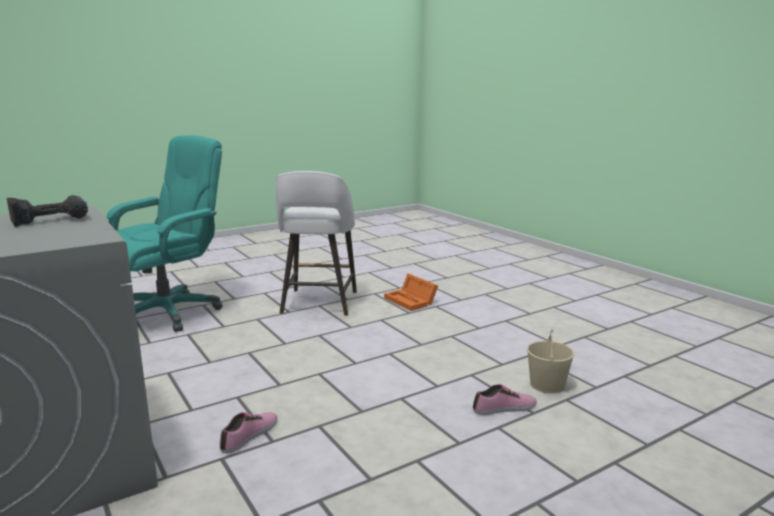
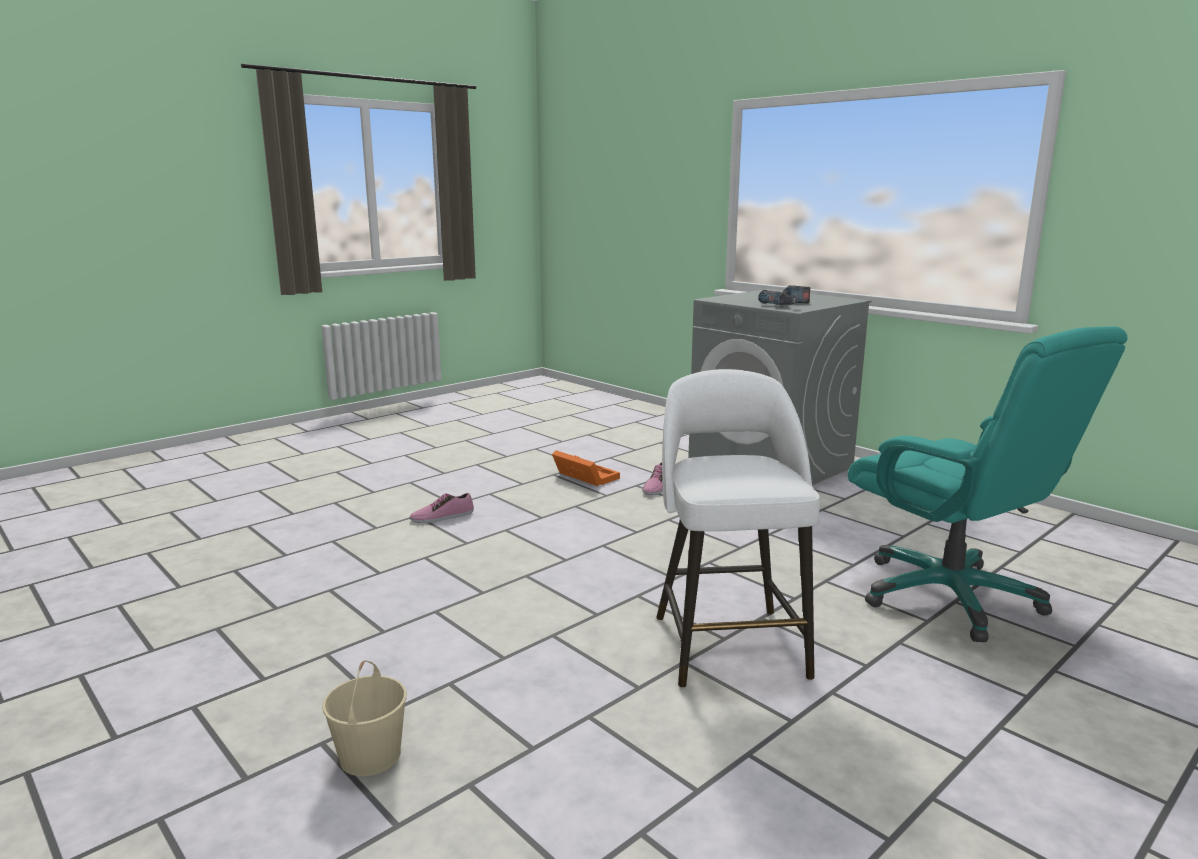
camera: 170 degrees right, 0 degrees up
turquoise office chair [107,135,222,332] -> turquoise office chair turned 60 degrees counterclockwise [848,326,1128,642]
orange storage box [384,273,438,311] -> orange storage box moved to [552,450,620,486]
beige bucket [527,329,575,394] -> beige bucket moved to [322,660,407,776]

